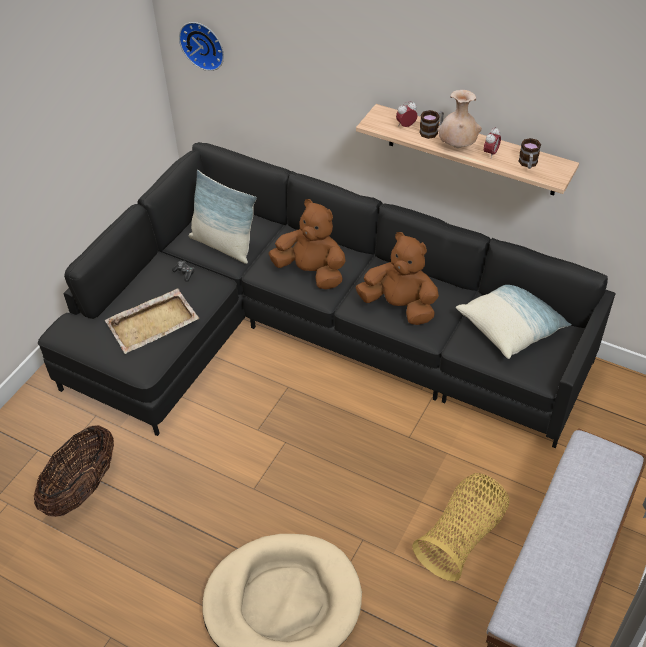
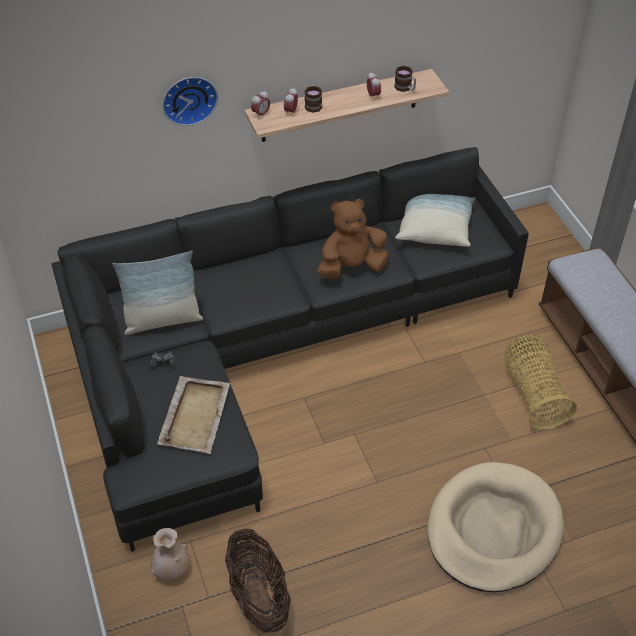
camera: 50 degrees left, 0 degrees up
wall clock [179,22,224,71] -> wall clock moved to [163,77,218,126]
brown plush toy [268,199,346,289] -> none
beige vase [437,90,482,148] -> beige vase moved to [151,528,190,580]
none -> alarm clock [251,90,270,119]

